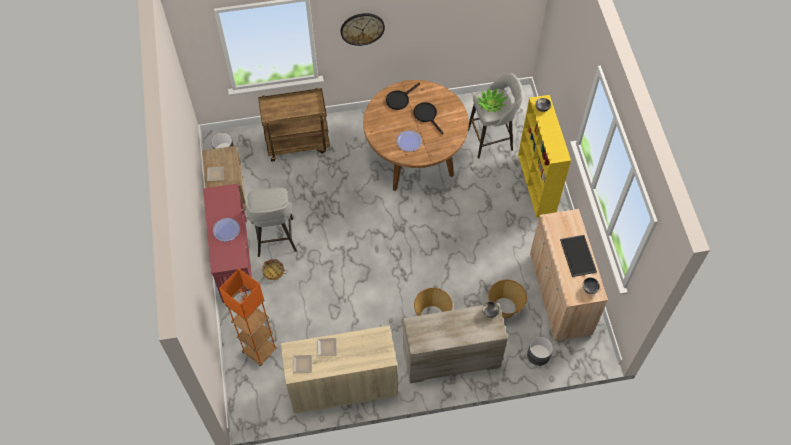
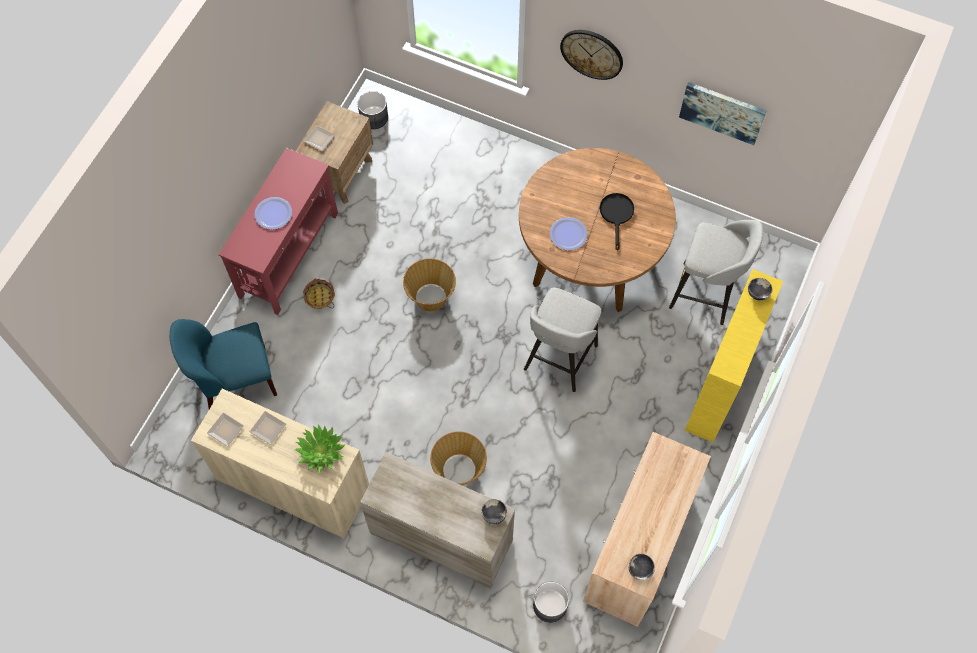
camera: 35 degrees right, 5 degrees up
orange floor lamp [219,268,277,366] -> blue chair [170,319,277,409]
grey stool [246,187,297,257] -> grey stool moved to [524,288,601,392]
brown cart [258,88,330,162] -> none
black frying pan [386,83,420,110] -> none
potted plant [477,87,507,112] -> potted plant moved to [295,424,346,473]
basket [488,280,527,318] -> basket moved to [403,258,456,311]
tray [560,235,597,277] -> none
none -> picture [679,82,766,145]

